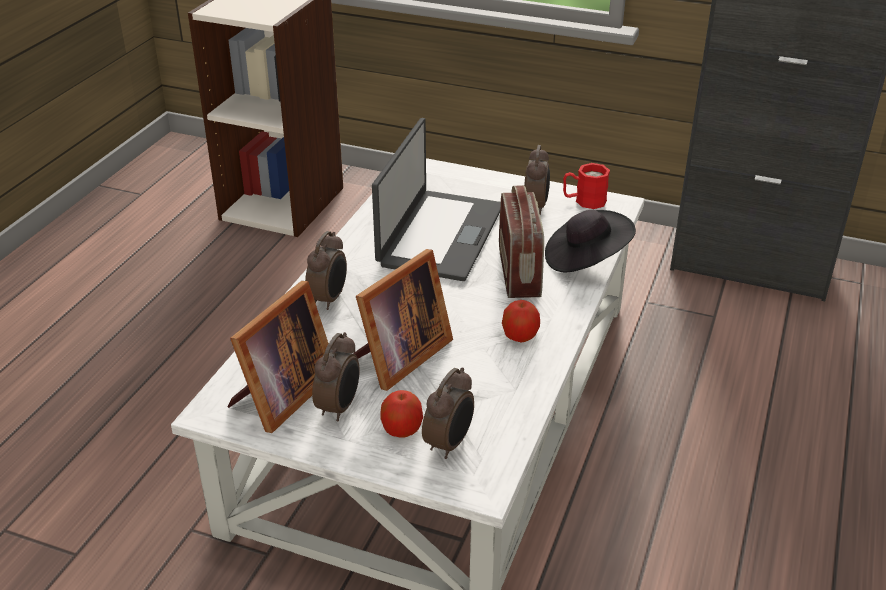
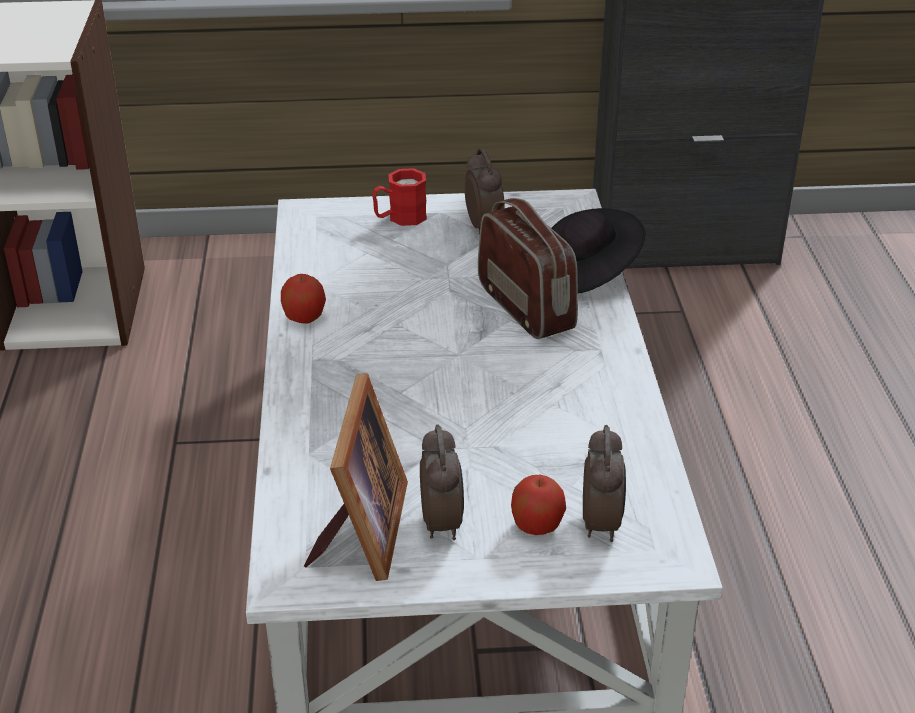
camera: 25 degrees left, 0 degrees up
alarm clock [305,231,347,310] -> none
picture frame [353,249,453,391] -> none
laptop [372,118,501,281] -> none
apple [502,300,540,342] -> apple moved to [281,274,326,324]
red mug [563,163,610,209] -> red mug moved to [372,168,427,226]

